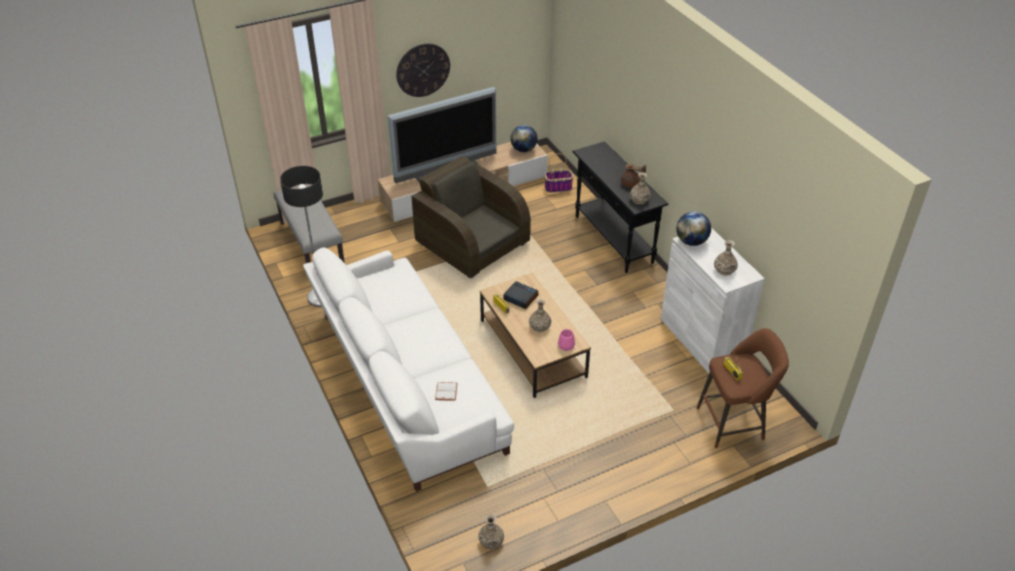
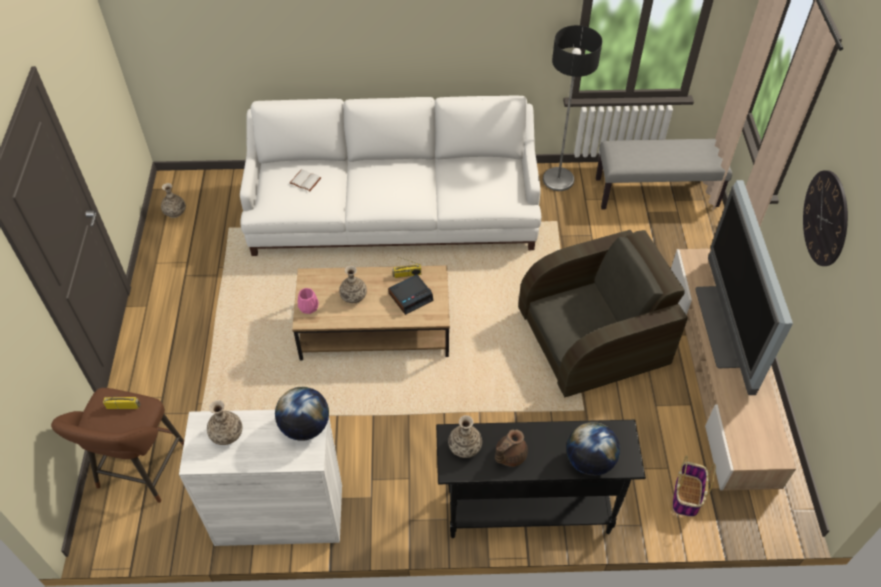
camera: 115 degrees right, 10 degrees up
globe [511,125,538,152] -> globe moved to [567,422,620,476]

